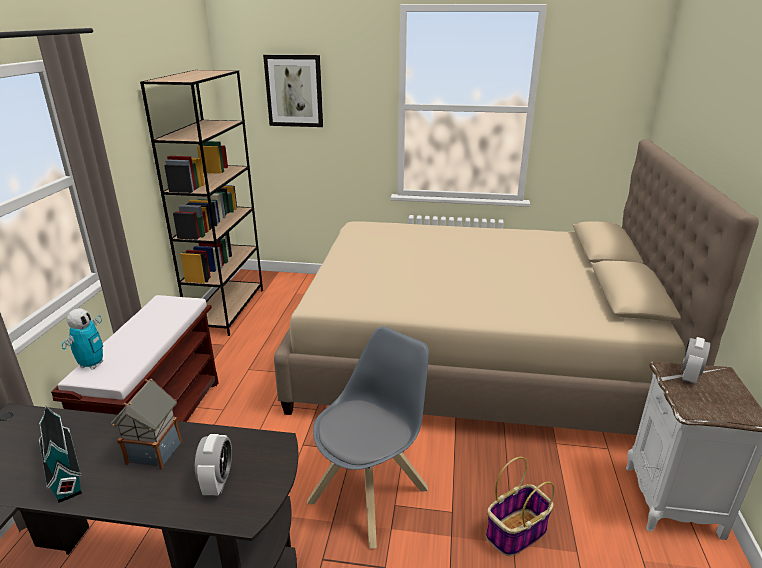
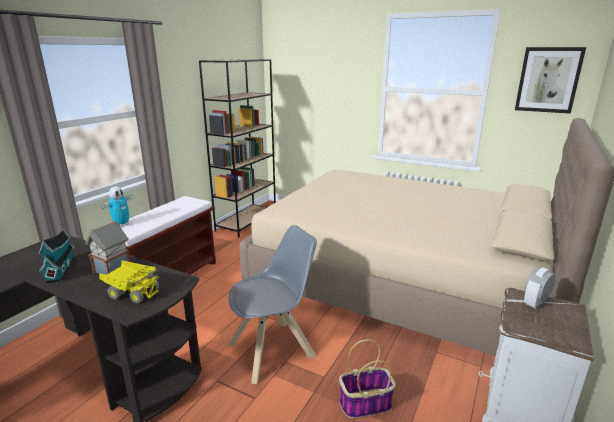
camera: 20 degrees right, 5 degrees down
alarm clock [195,434,232,495] -> toy truck [99,260,160,303]
picture [263,55,323,127] -> picture moved to [515,47,586,114]

